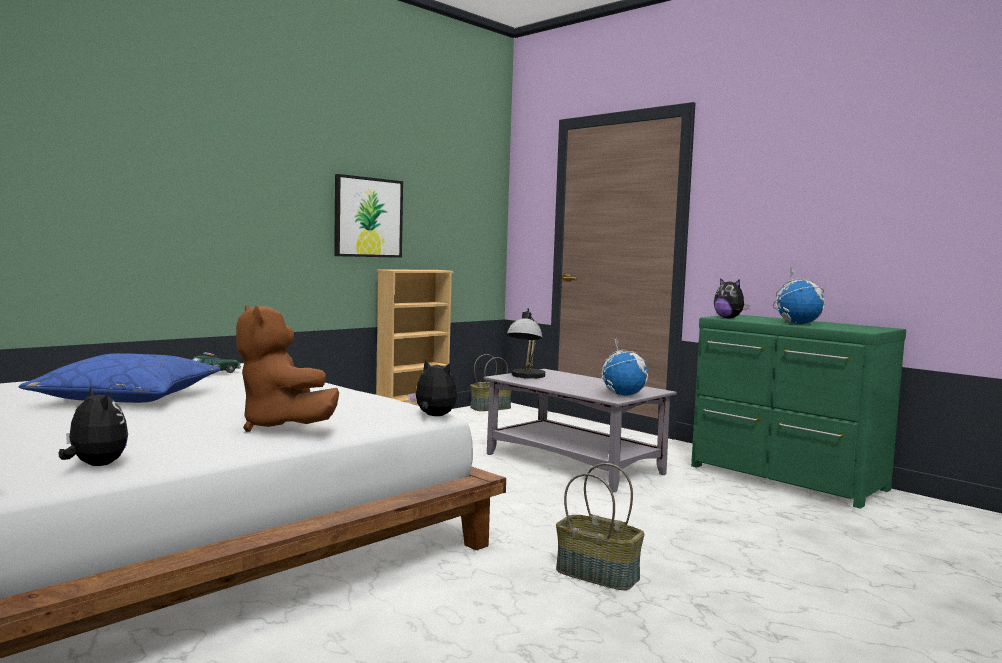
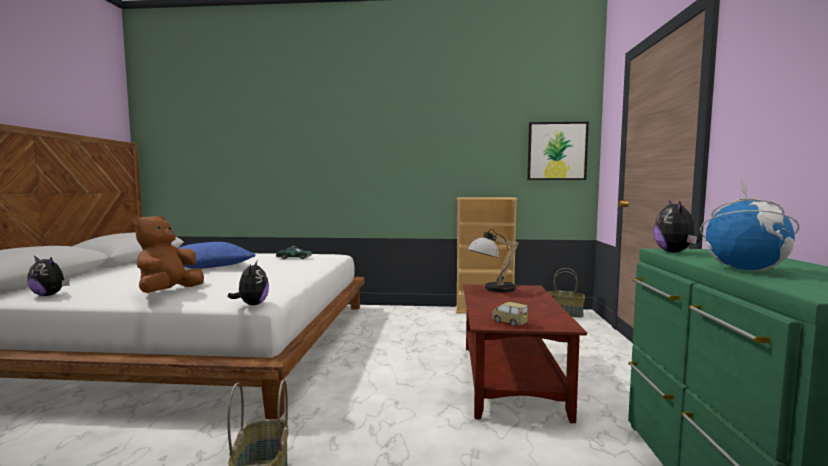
camera: 50 degrees right, 0 degrees up
plush toy [59,386,128,466] -> plush toy turned 105 degrees clockwise [27,256,70,296]
picture [334,174,403,258] -> picture moved to [527,122,589,180]
grey coffee table [483,369,677,493] -> brown coffee table [463,284,587,423]
globe [599,337,648,396] -> toy car [492,302,528,327]

